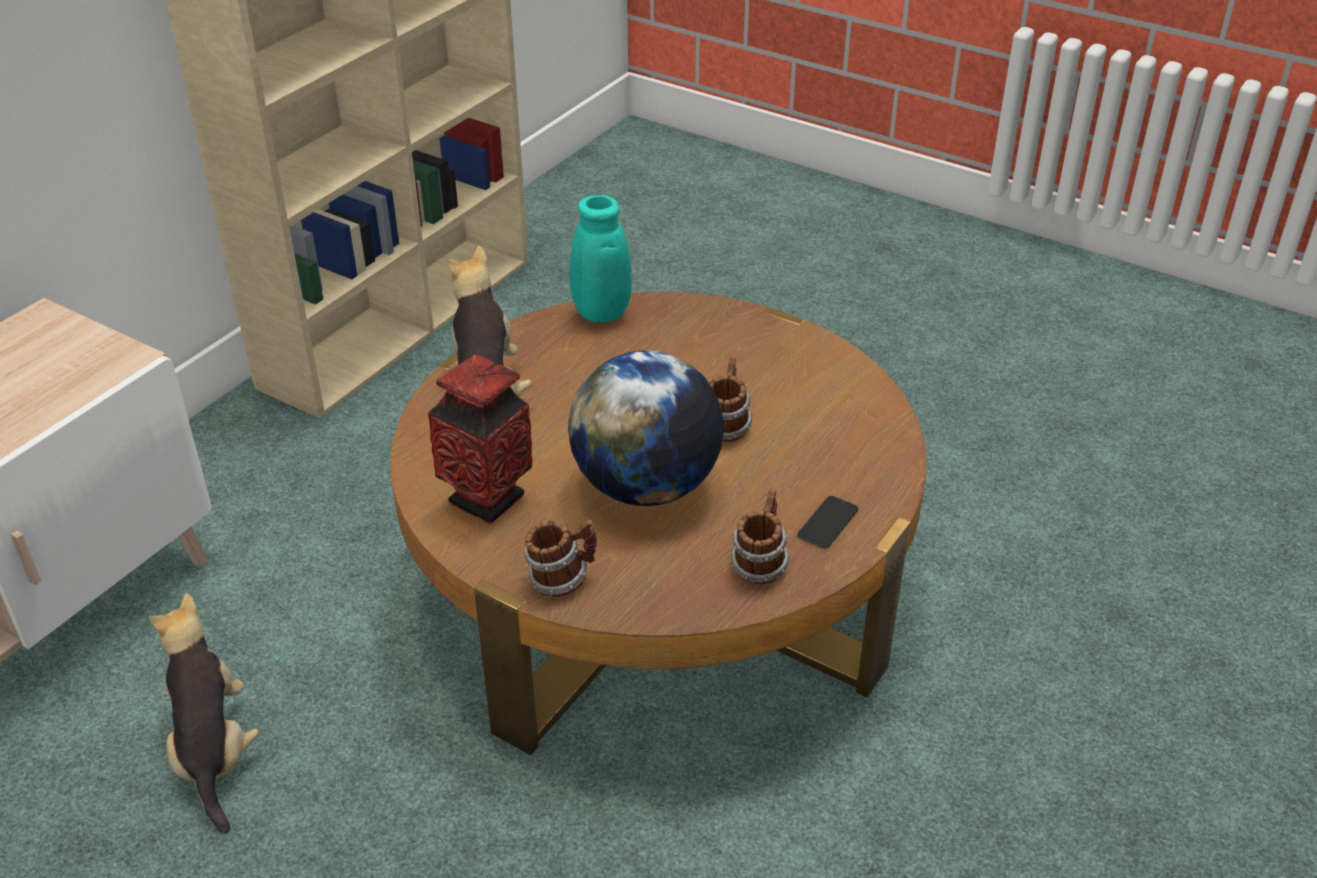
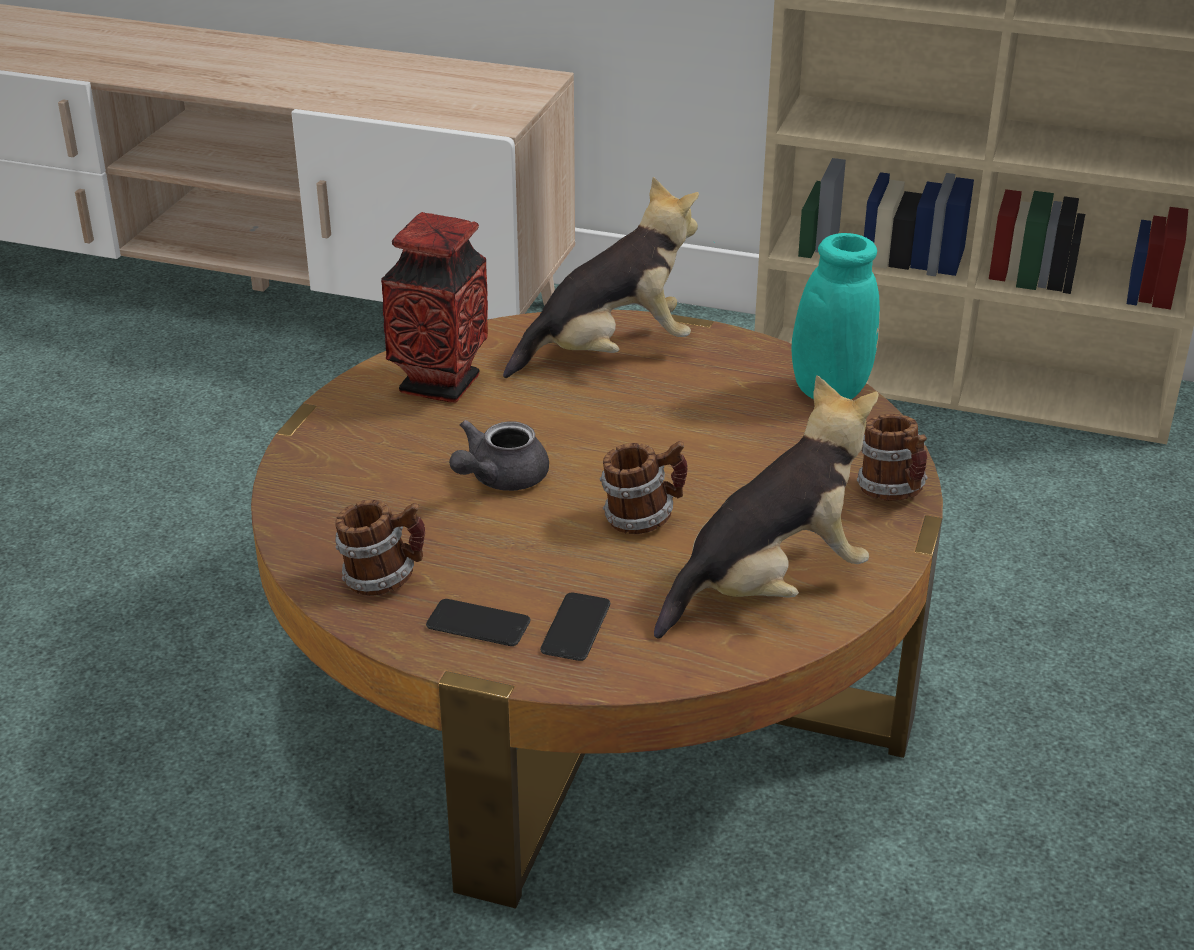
camera: 75 degrees right, 5 degrees down
plush toy [149,593,259,834] -> plush toy moved to [654,375,879,639]
mug [524,519,597,597] -> mug moved to [857,414,928,501]
globe [568,350,724,506] -> grey teapot [449,420,549,491]
none -> phone [540,592,610,661]

